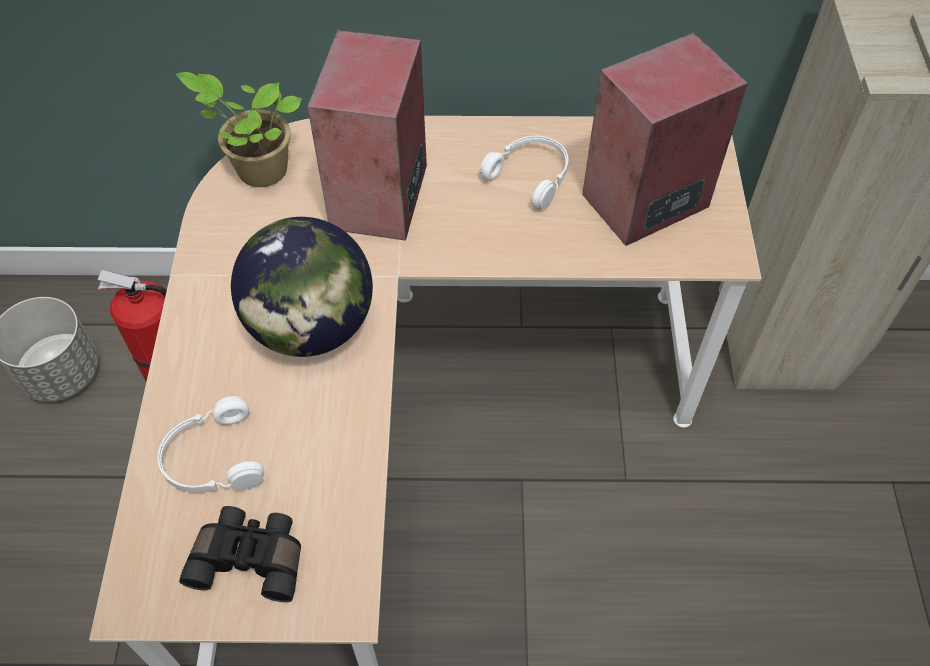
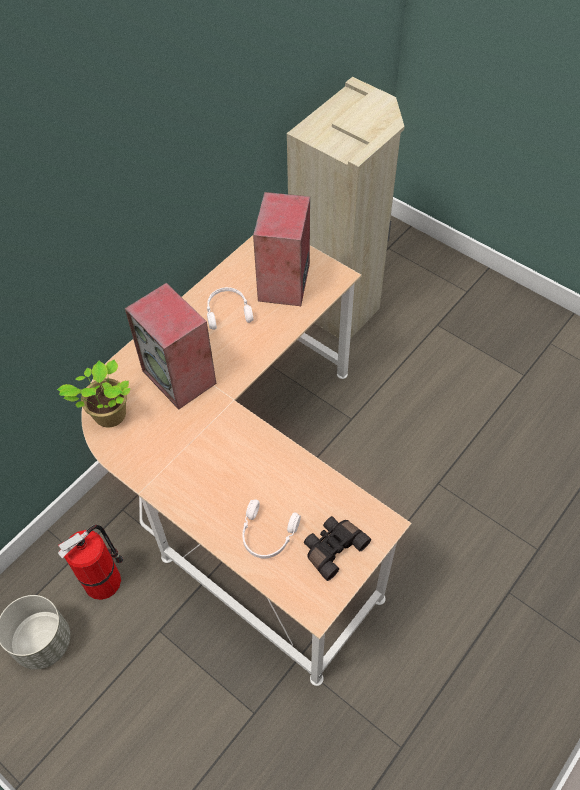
camera: 50 degrees left, 0 degrees up
globe [231,217,373,357] -> none

